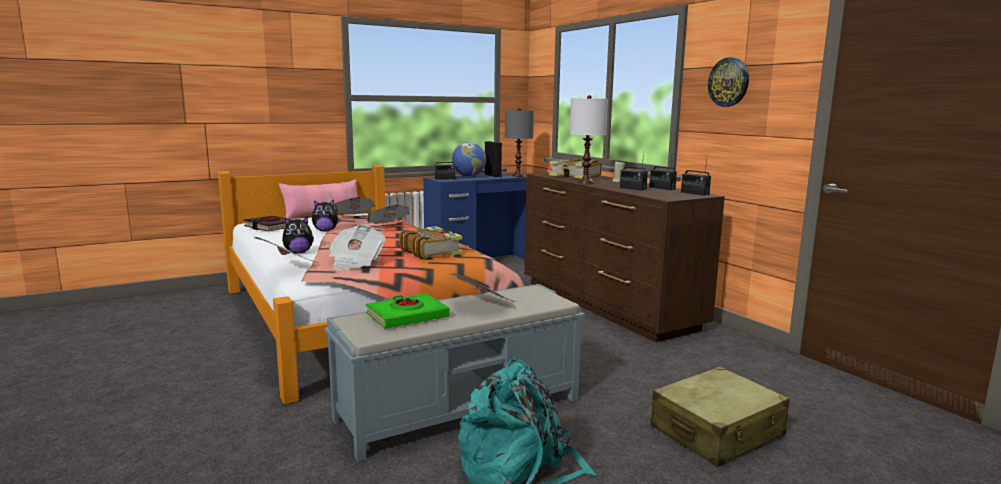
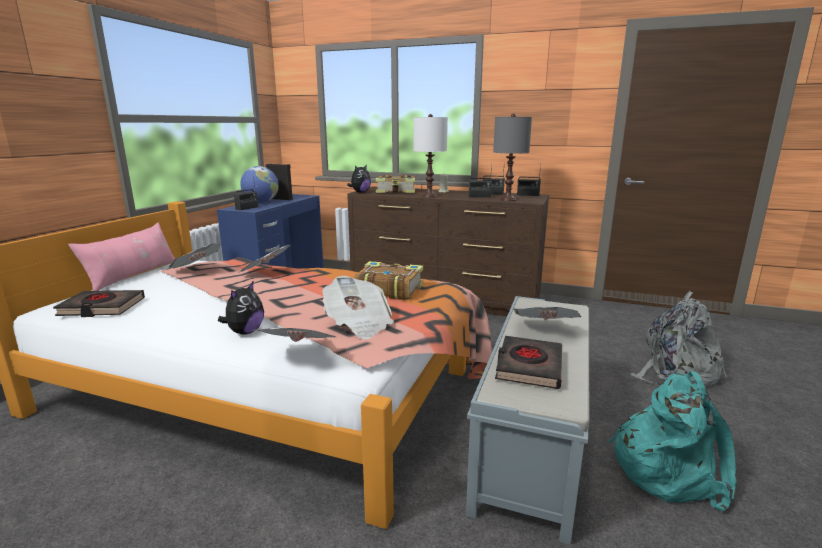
camera: 40 degrees left, 5 degrees up
plush toy [312,200,341,232] -> plush toy moved to [347,165,371,193]
green book [366,293,450,329] -> black book [495,336,563,389]
grey table lamp [505,108,534,177] -> grey table lamp moved to [493,114,532,201]
beige suitcase [650,366,790,467] -> grey backpack [630,291,727,388]
wall clock [708,57,749,107] -> none

